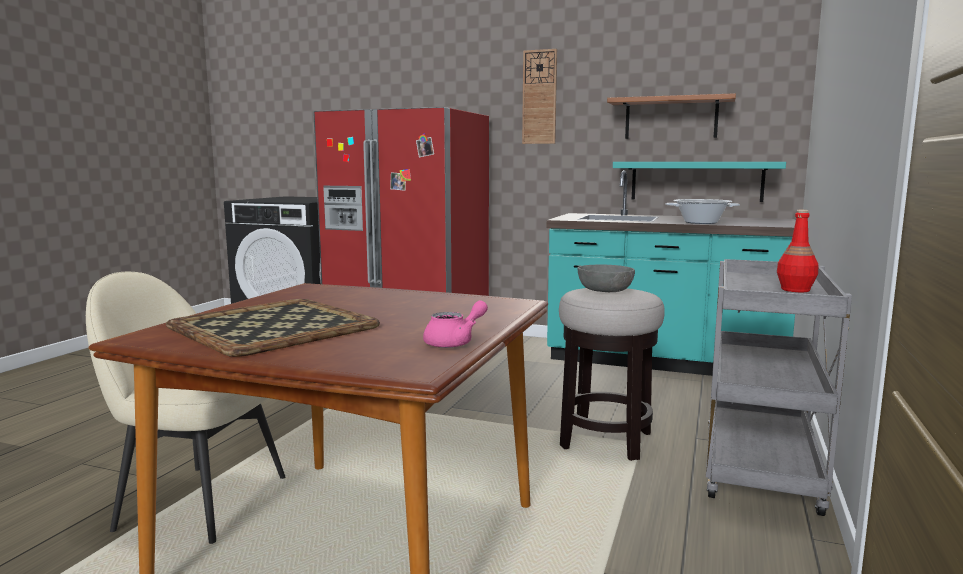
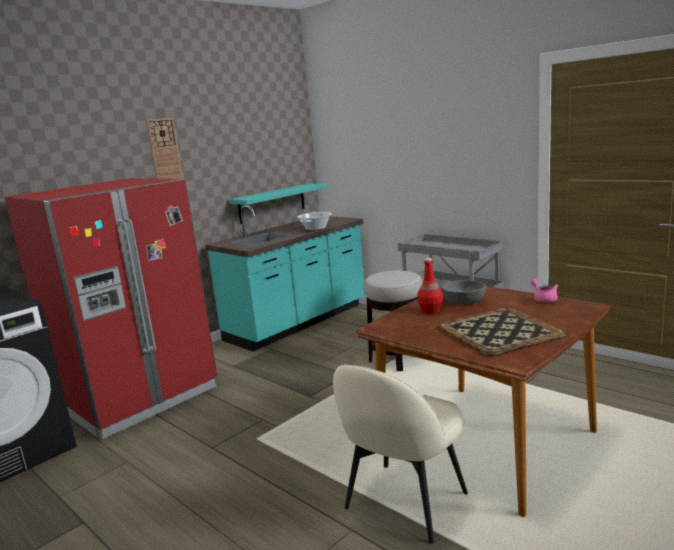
camera: 65 degrees left, 5 degrees up
grey bowl [577,264,635,292] -> grey bowl moved to [442,280,486,305]
shelf [607,93,736,139] -> none
red bottle [777,210,819,292] -> red bottle moved to [417,258,443,314]

